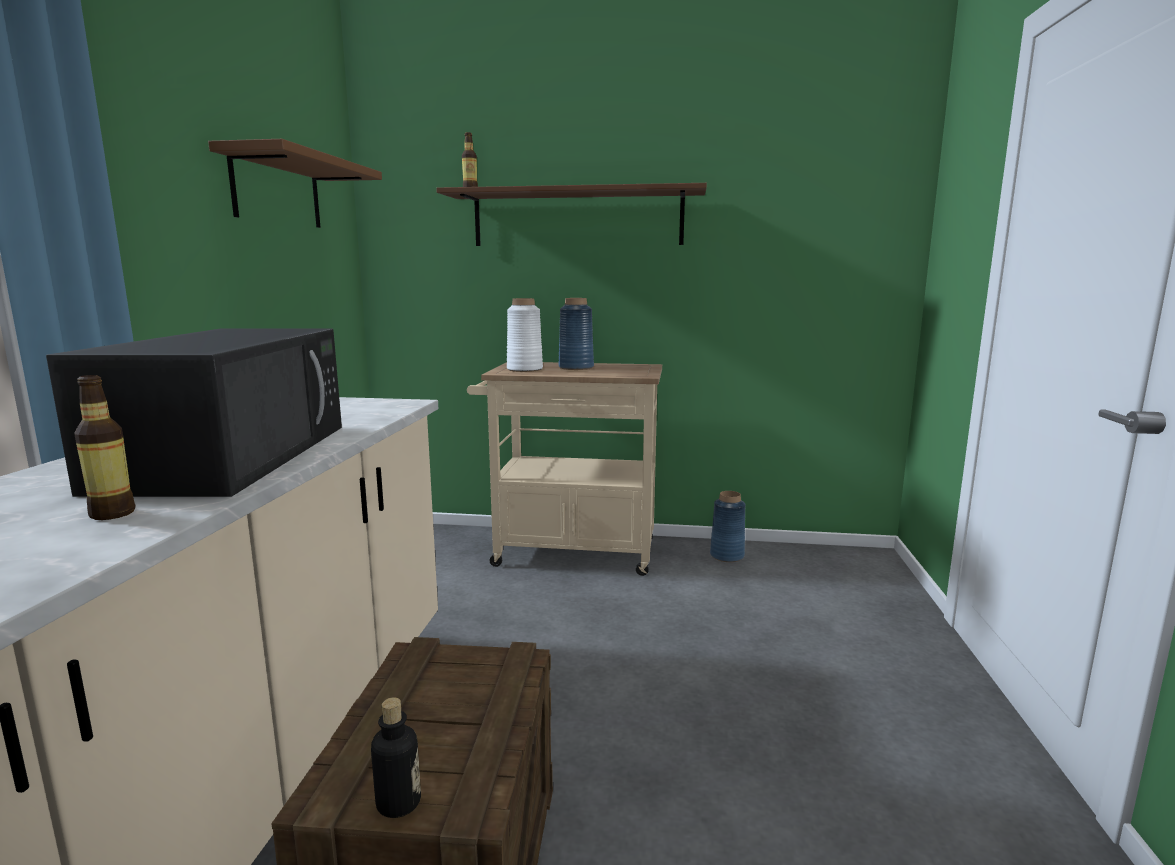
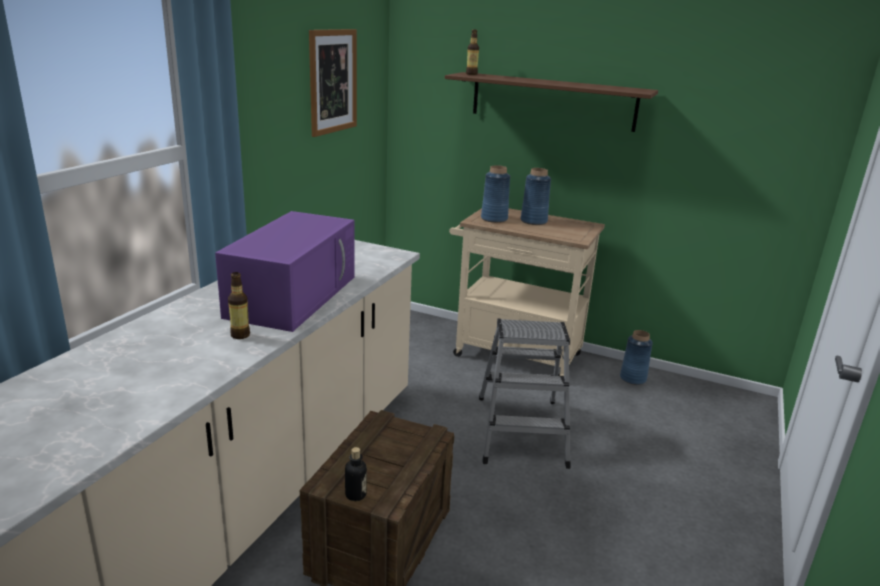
camera: 15 degrees right, 10 degrees up
black microwave [46,329,342,497] -> purple microwave [215,211,355,332]
brown shelf [208,139,382,228] -> picture [309,29,357,137]
white vase [507,298,543,372] -> blue vase [481,165,510,223]
none -> grey step ladder [479,319,571,469]

